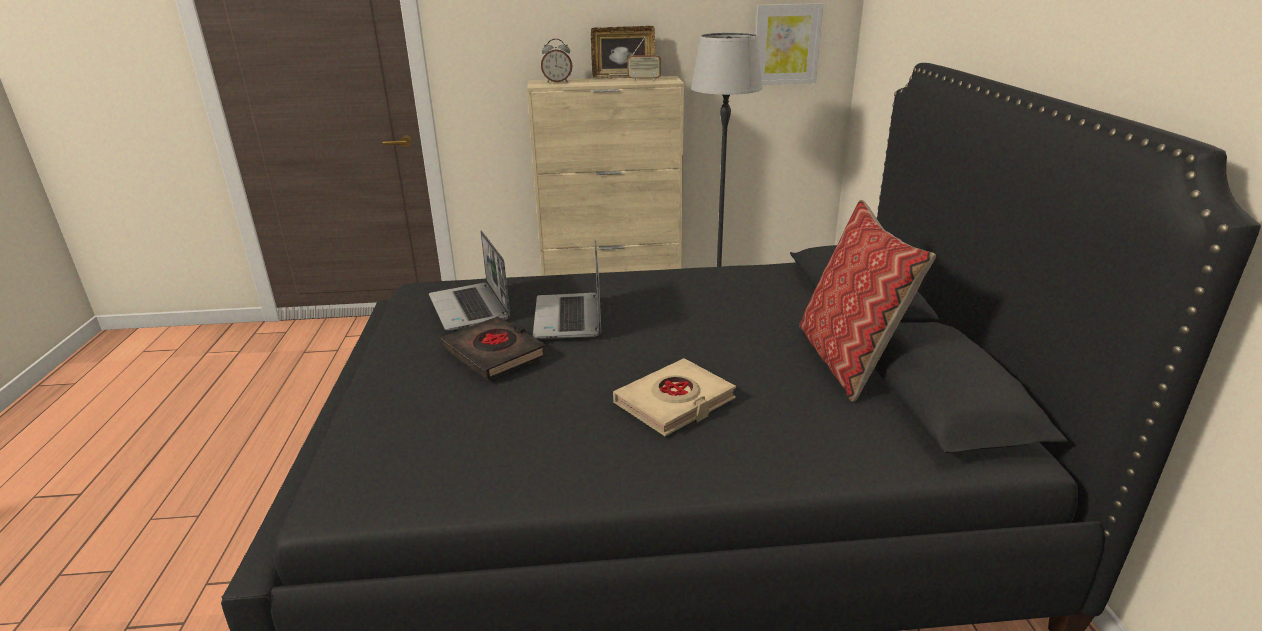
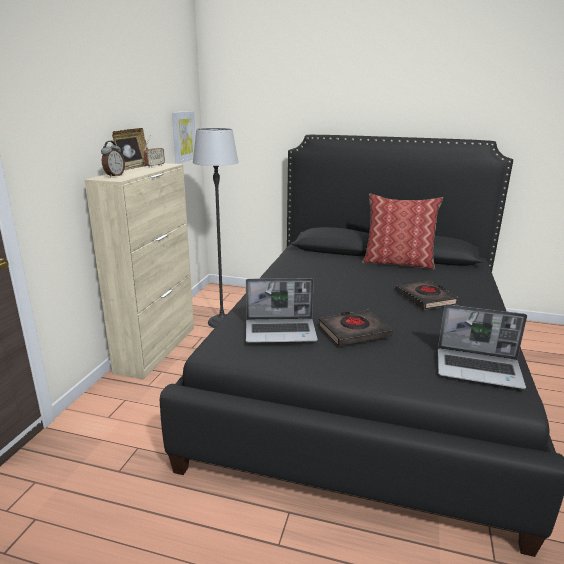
camera: 70 degrees left, 5 degrees down
laptop [533,240,601,339] -> laptop moved to [438,304,527,389]
beige book [613,358,736,436] -> black book [395,280,459,310]

